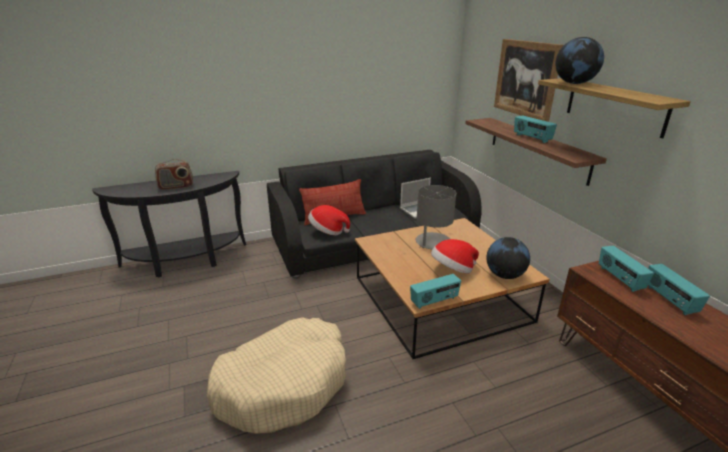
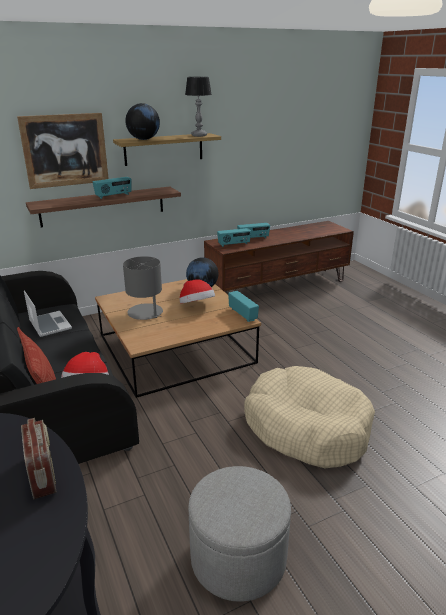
camera: 95 degrees left, 0 degrees up
none -> table lamp [185,77,212,137]
none -> grey ottoman [188,466,291,602]

